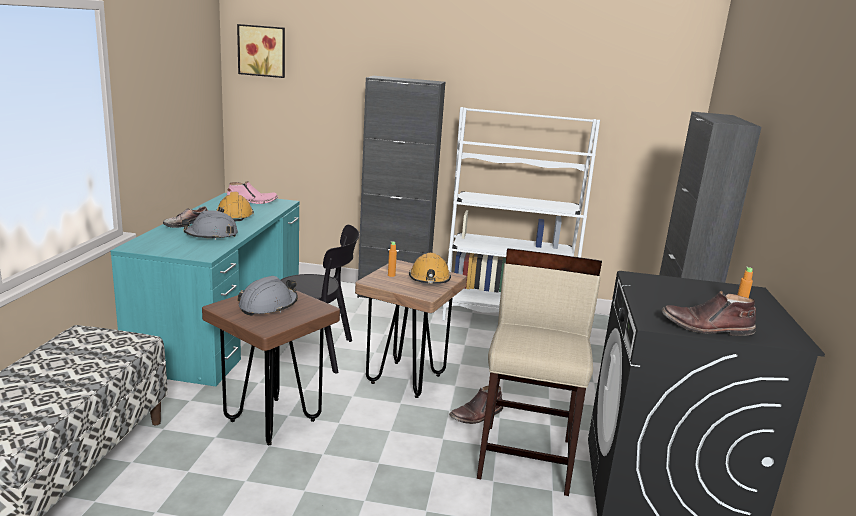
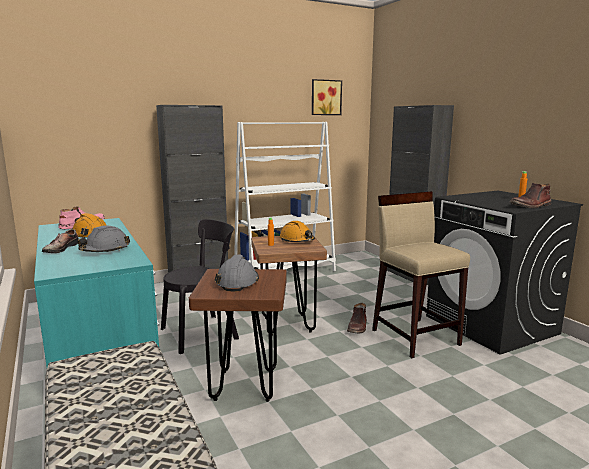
camera: 35 degrees left, 5 degrees down
picture [237,24,285,78] -> picture moved to [312,79,342,115]

